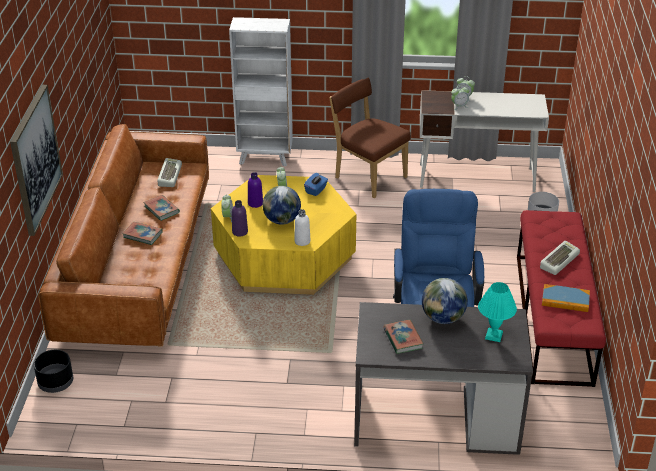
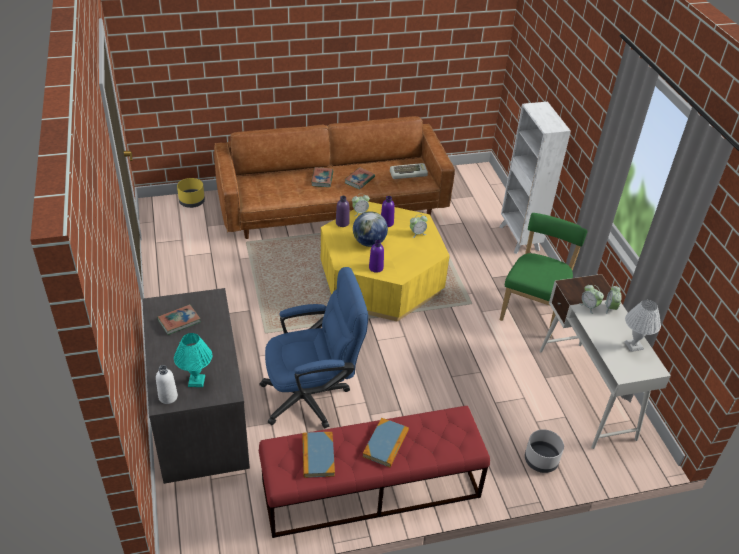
camera: 70 degrees right, 5 degrees up
picture [10,85,63,236] -> none
black planter [34,350,73,393] -> yellow planter [177,178,205,208]
white bottle [294,209,310,246] -> white bottle moved to [156,365,178,404]
blue tissue box [304,173,328,196] -> none
brown chair [329,77,411,198] -> green chair [500,213,588,338]
globe [422,278,468,324] -> none
keyboard [540,241,580,275] -> book [362,418,409,467]
none -> purple bottle [369,240,384,273]
none -> white table lamp [625,300,661,352]

